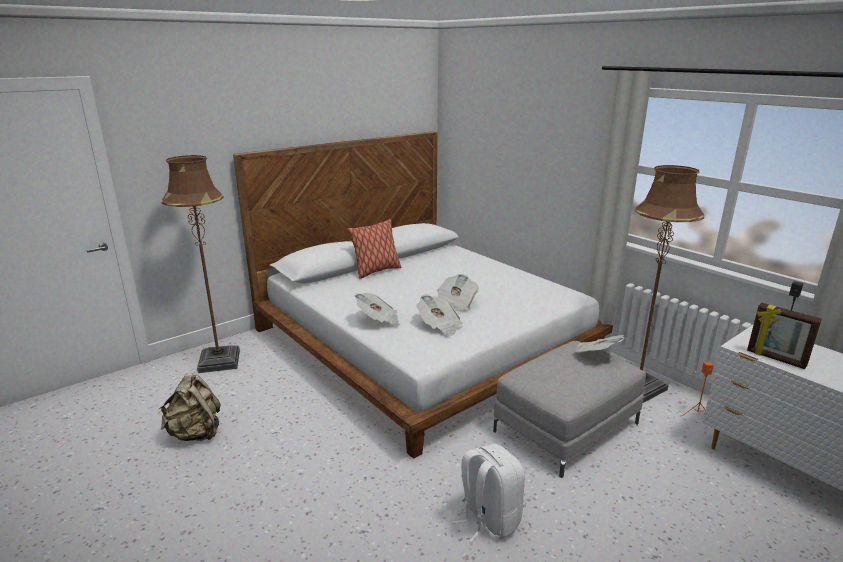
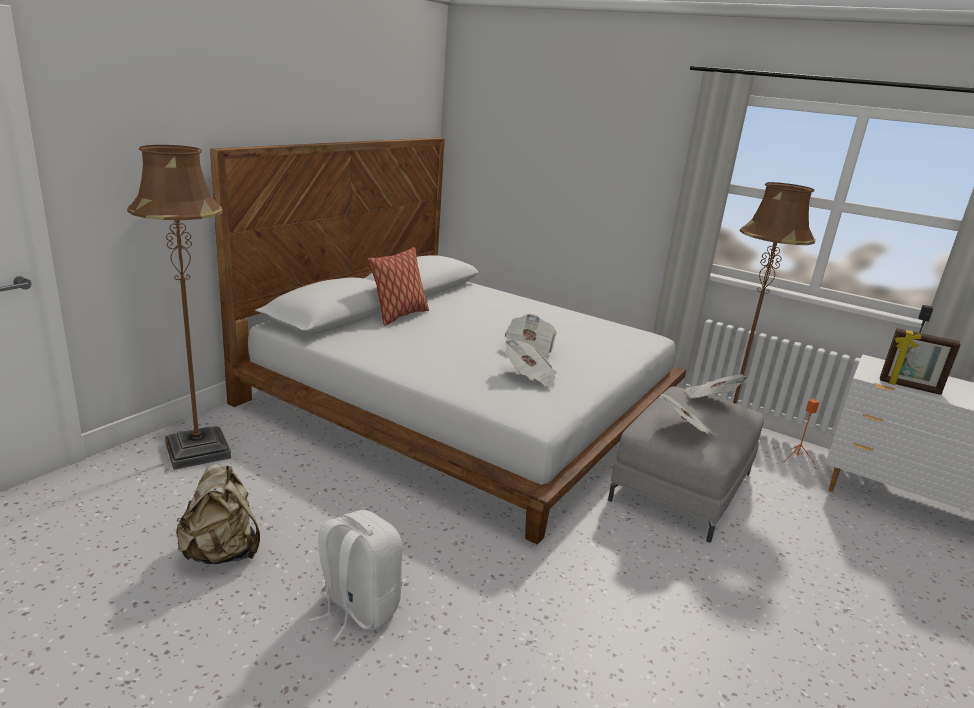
camera: 20 degrees left, 0 degrees up
newspaper [354,293,399,325] -> newspaper moved to [659,394,719,436]
white backpack [452,444,525,543] -> white backpack moved to [309,510,402,642]

